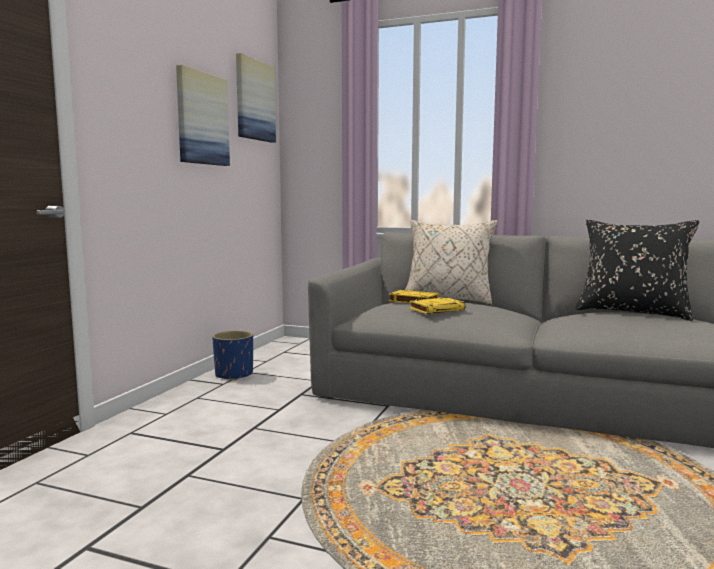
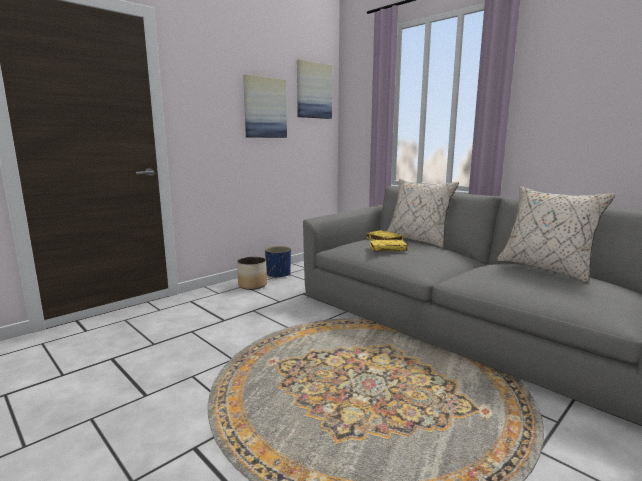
camera: 25 degrees right, 5 degrees up
black pillow [576,220,699,321] -> beige pillow [497,187,615,284]
none -> planter [237,257,267,290]

